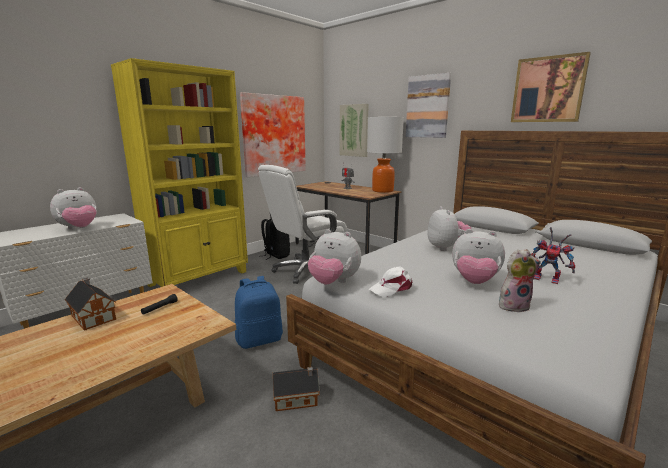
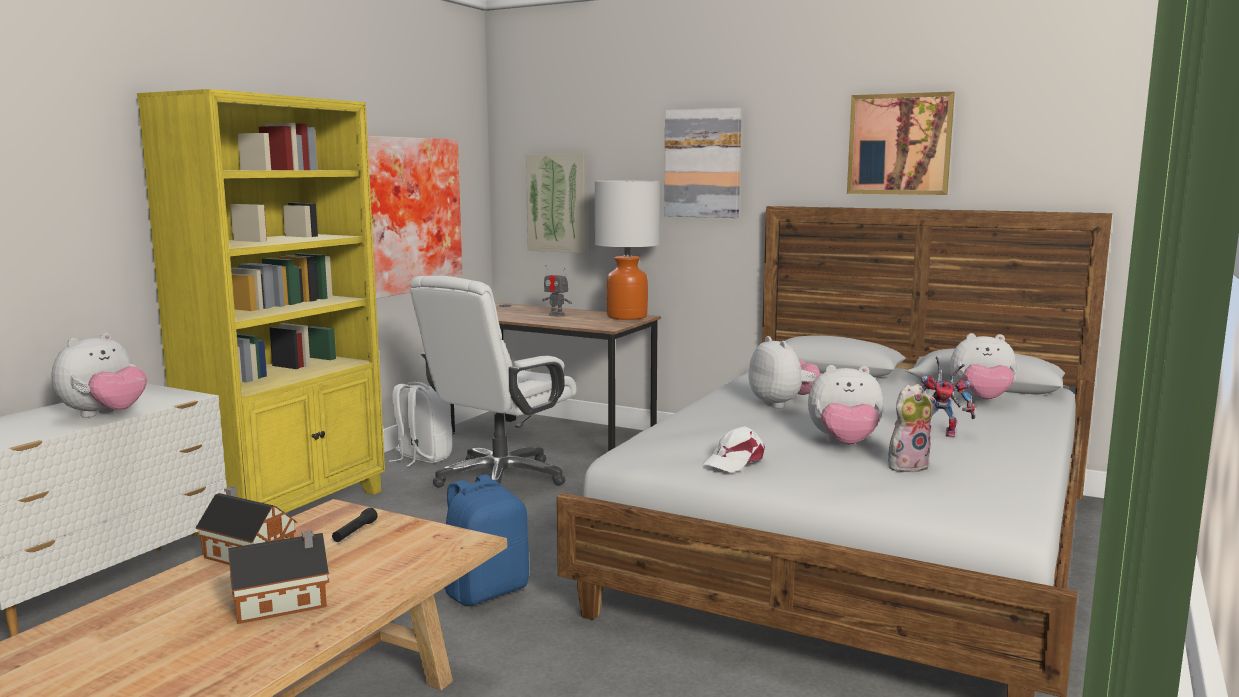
camera: 15 degrees left, 5 degrees down
black backpack [261,219,290,260] -> white backpack [389,382,452,467]
toy house [273,367,320,411] -> toy house moved to [228,530,329,624]
plush toy [308,229,361,284] -> plush toy moved to [950,333,1017,400]

